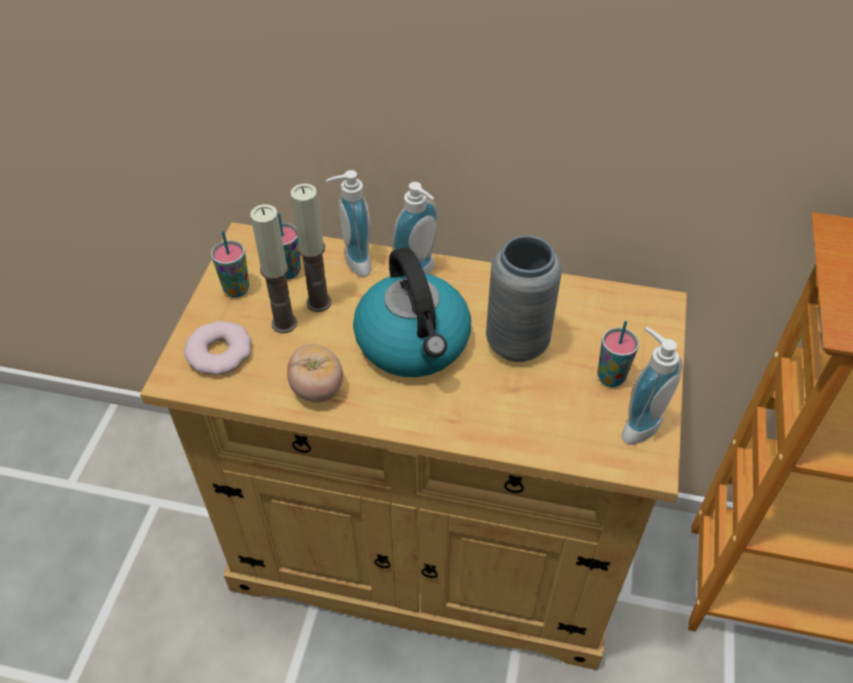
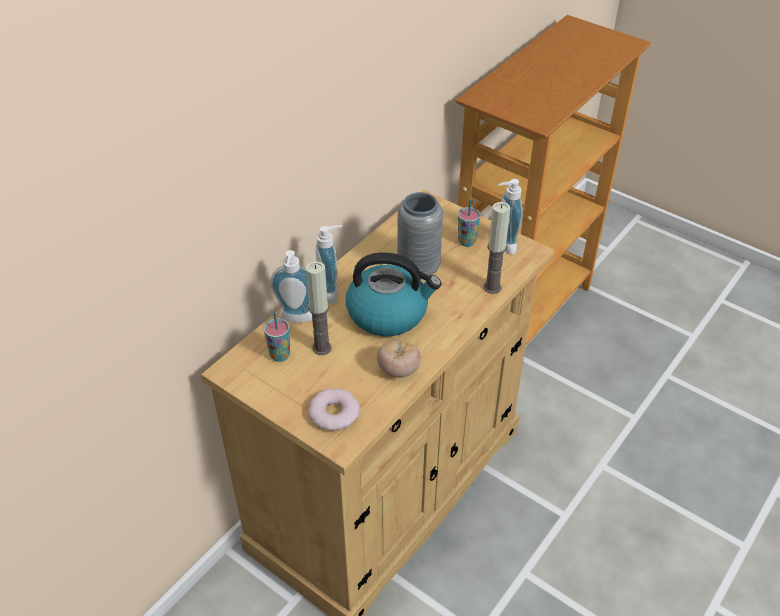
camera: 65 degrees left, 5 degrees down
cup [211,231,249,297] -> none
candle [250,204,297,333] -> candle moved to [484,202,511,294]

